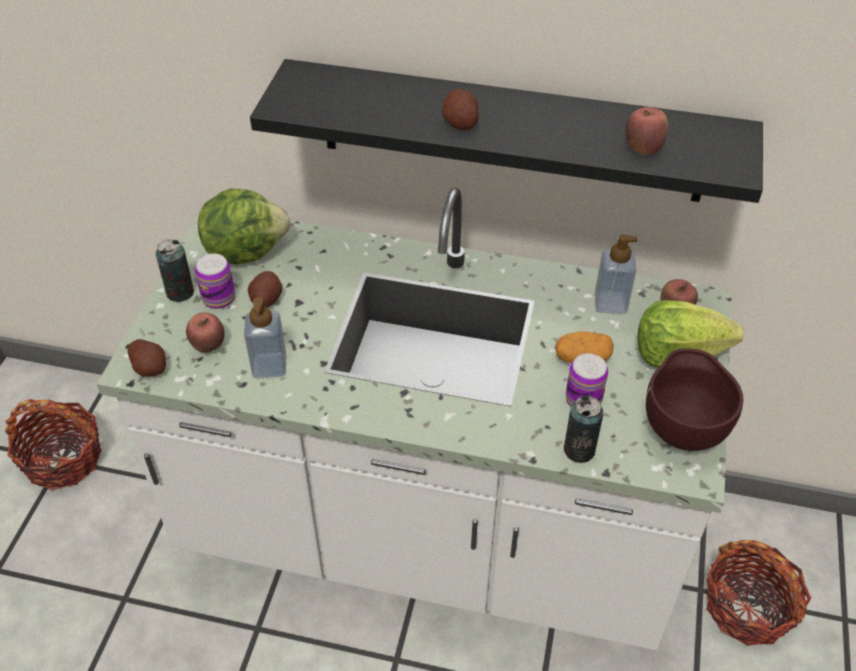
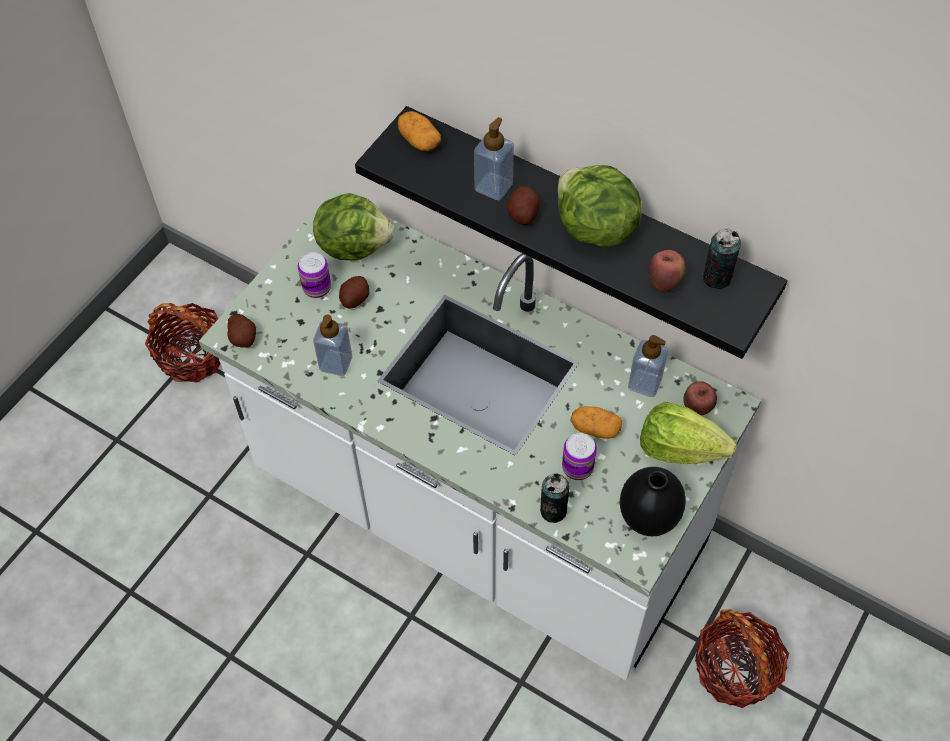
camera: 20 degrees right, 10 degrees up
can [156,239,194,302] -> can moved to [702,228,741,290]
apple [186,312,225,352] -> none
brown bowl [646,348,744,451] -> black vase [620,467,686,536]
none -> potato [398,111,441,151]
none -> soap dispenser [474,117,514,200]
none -> lettuce [558,165,642,248]

